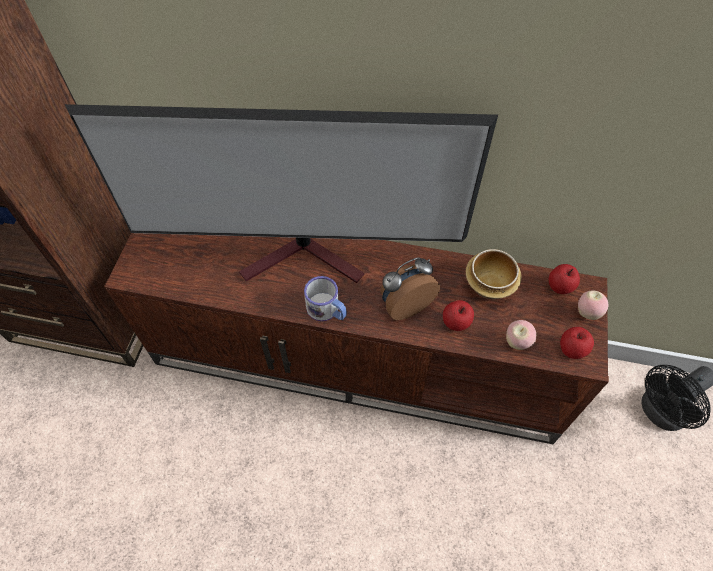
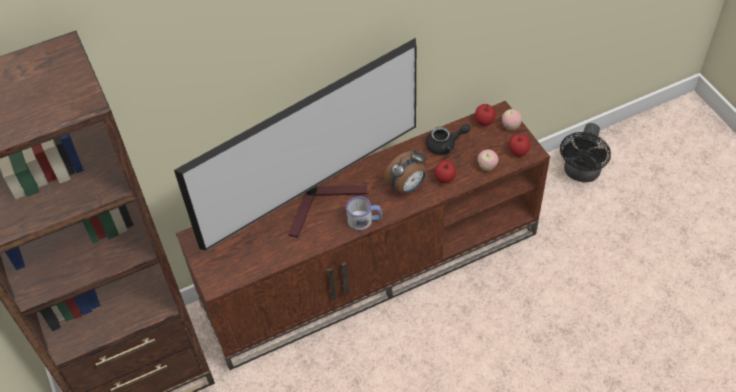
camera: 35 degrees left, 5 degrees down
alarm clock [380,257,440,320] -> alarm clock turned 150 degrees counterclockwise [384,150,427,194]
bowl [465,249,522,299] -> black teapot [426,124,471,155]

